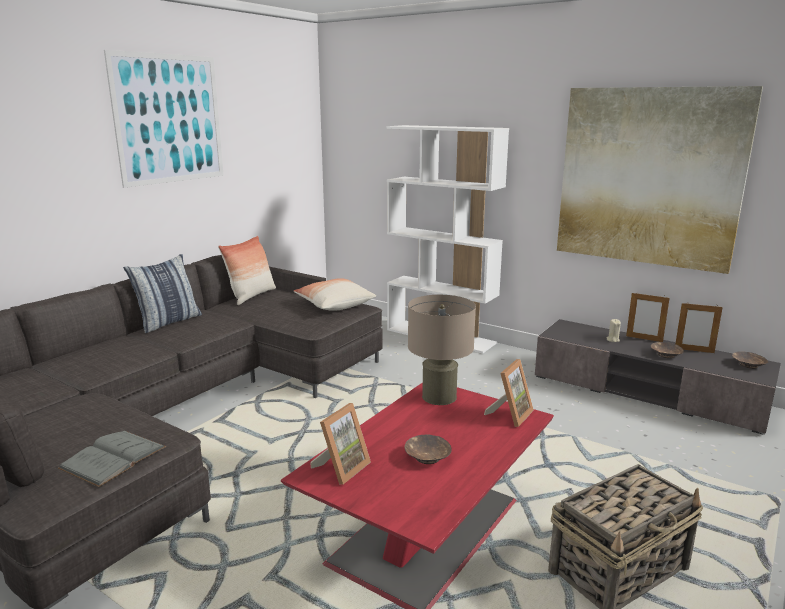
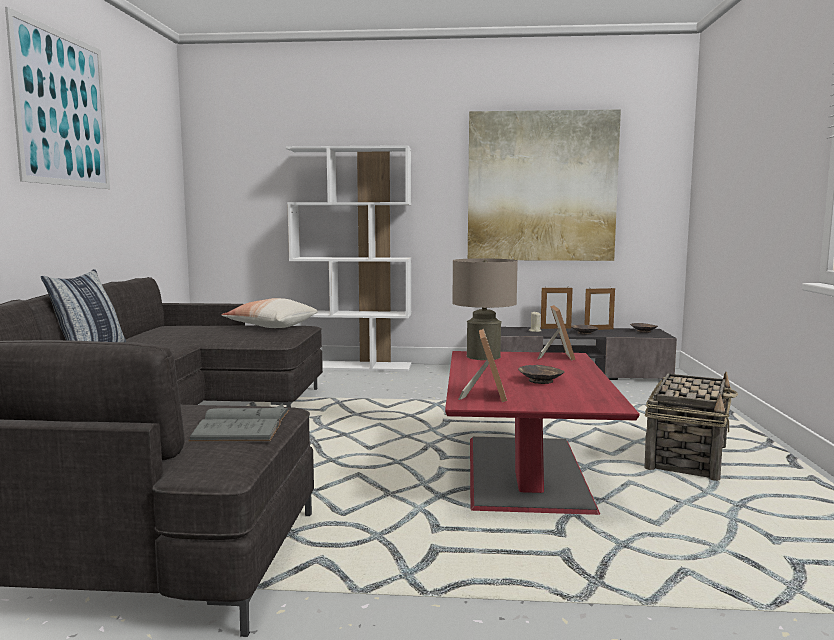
camera: 30 degrees left, 10 degrees down
pillow [218,235,276,305] -> none

